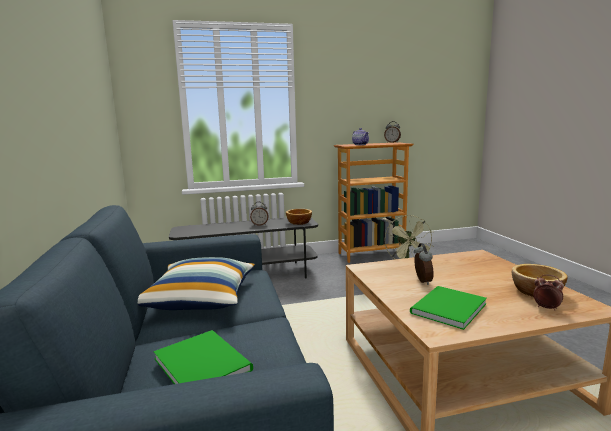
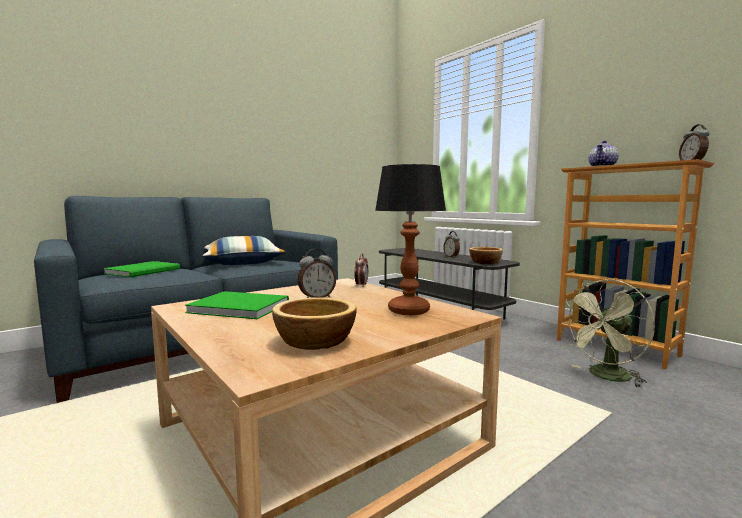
camera: 65 degrees right, 5 degrees down
alarm clock [534,275,564,311] -> alarm clock moved to [354,254,368,287]
none -> table lamp [375,164,446,315]

